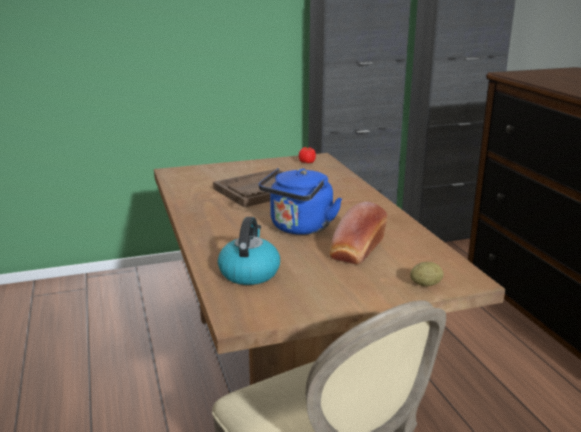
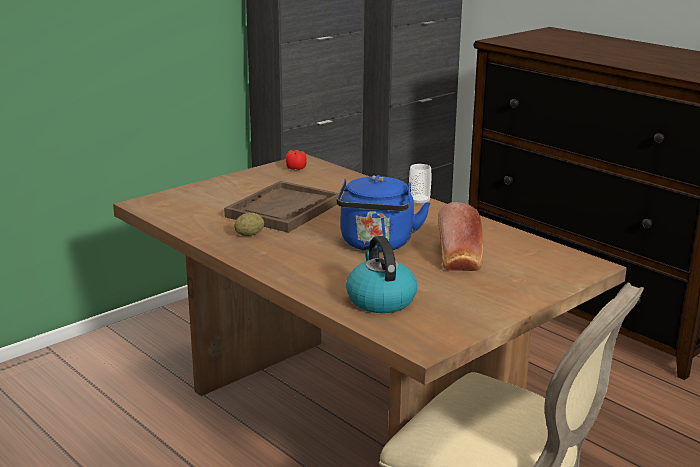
camera: 25 degrees left, 0 degrees up
potato [410,262,444,286] -> potato moved to [234,213,264,236]
none -> cup [409,164,431,206]

